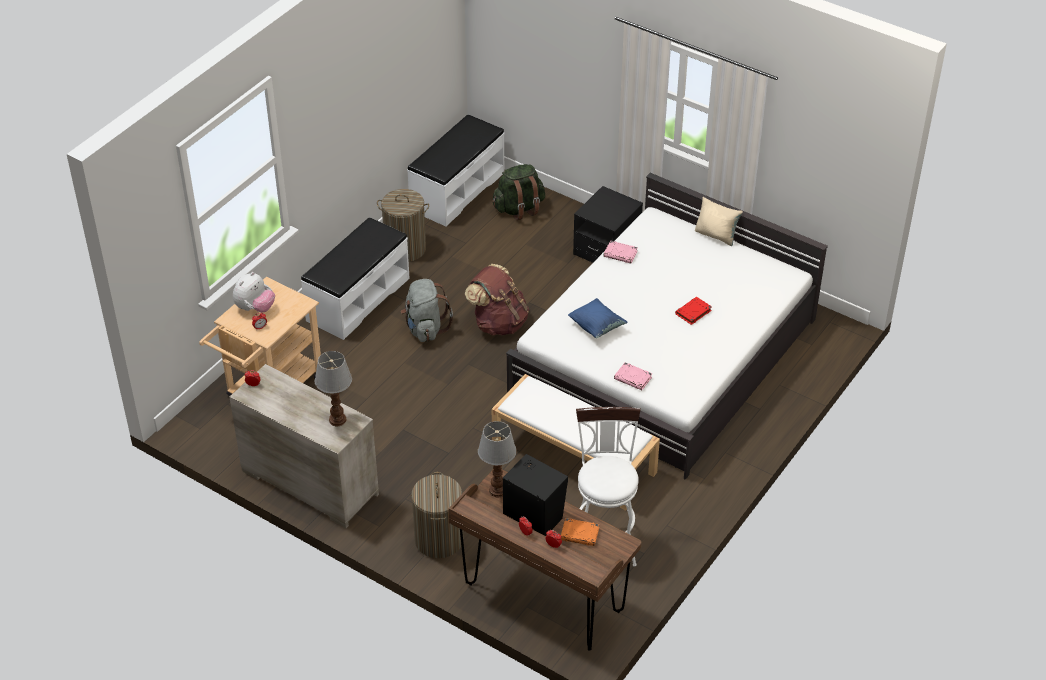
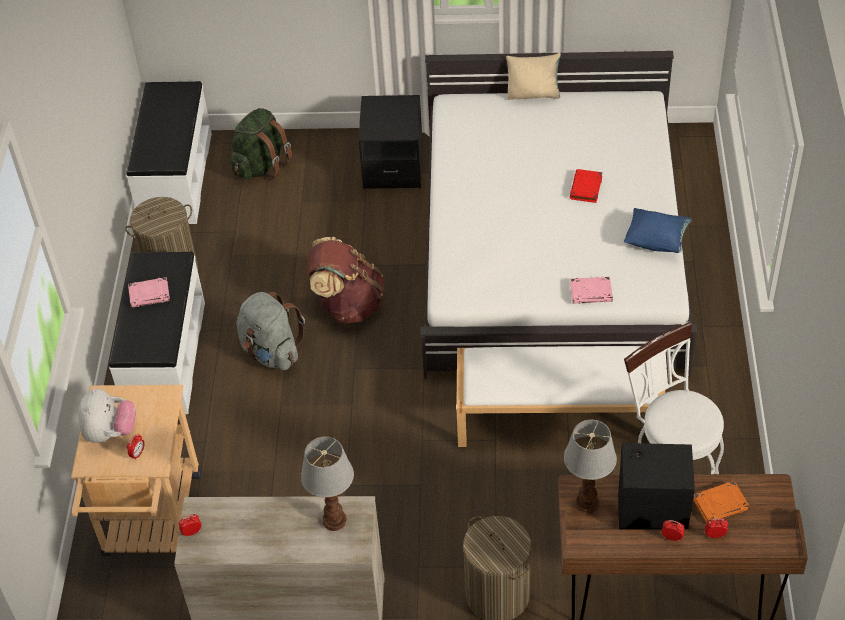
camera: 30 degrees left, 5 degrees up
blue pillow [568,298,628,338] -> blue pillow moved to [624,208,692,253]
pink book [603,241,638,263] -> pink book moved to [128,277,170,308]

